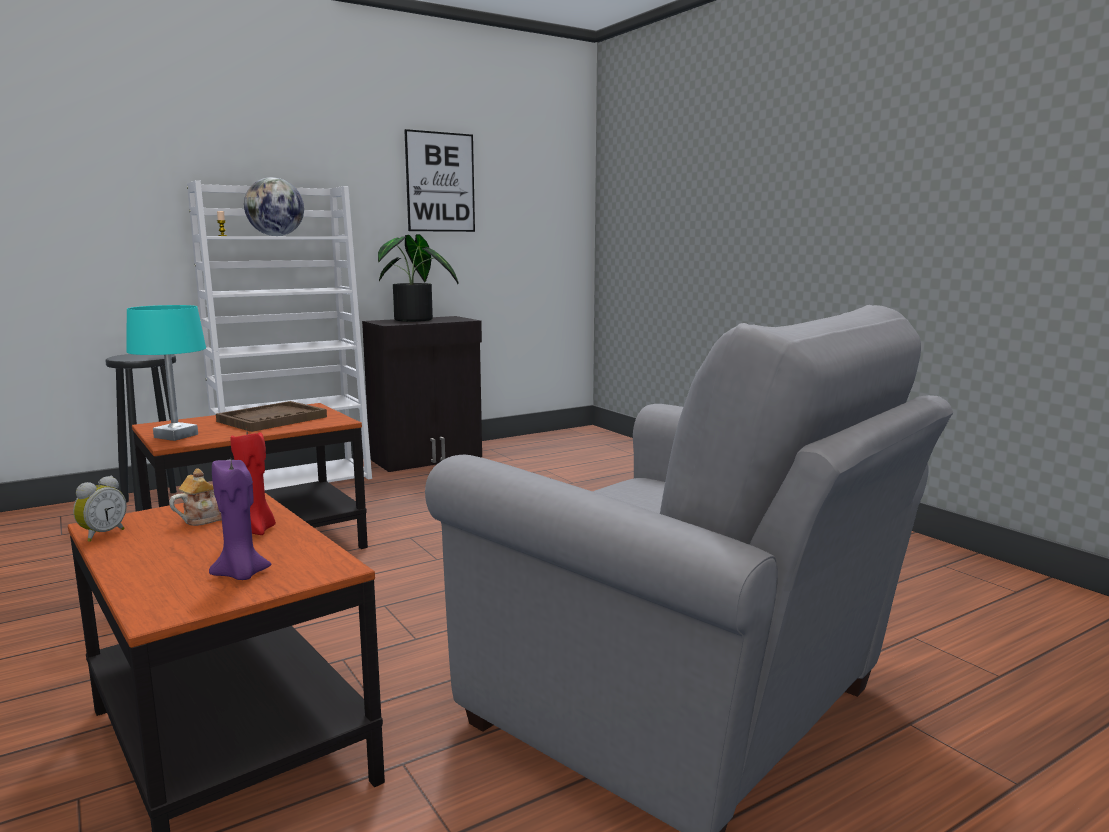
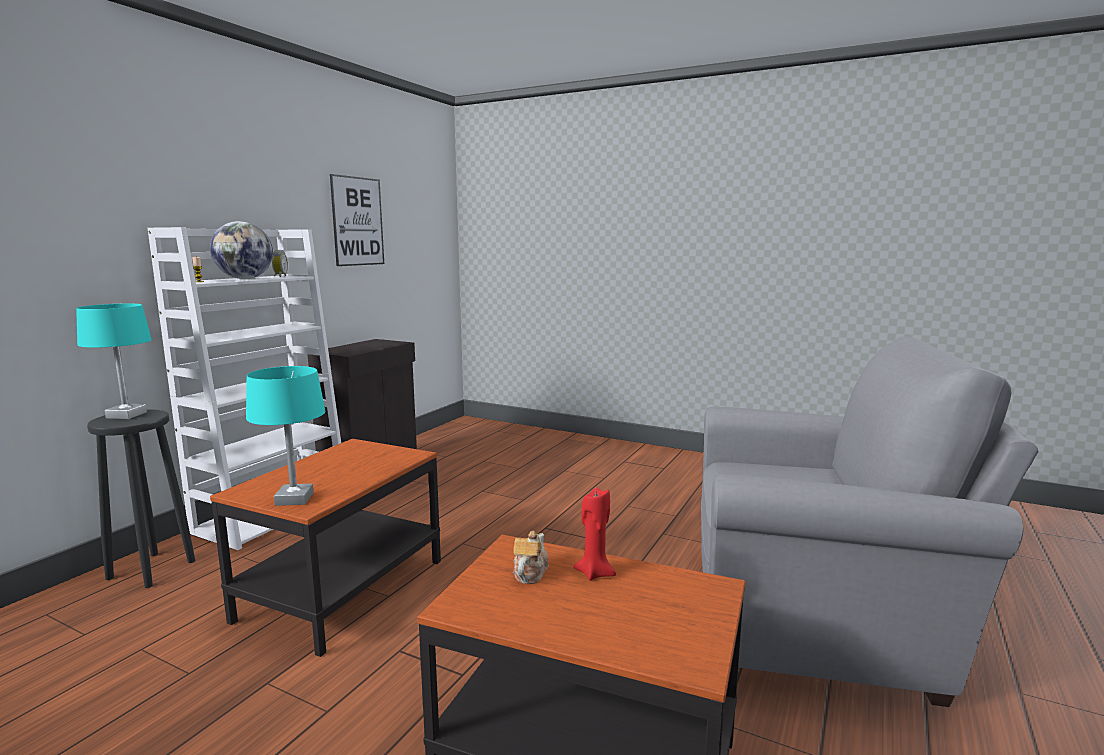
camera: 30 degrees left, 0 degrees up
alarm clock [73,476,126,542] -> alarm clock moved to [272,250,288,277]
purple candle [209,460,271,580] -> none
brown tray [216,401,327,432] -> none
potted plant [378,234,459,322] -> none
none -> turquoise table lamp [76,304,152,419]

